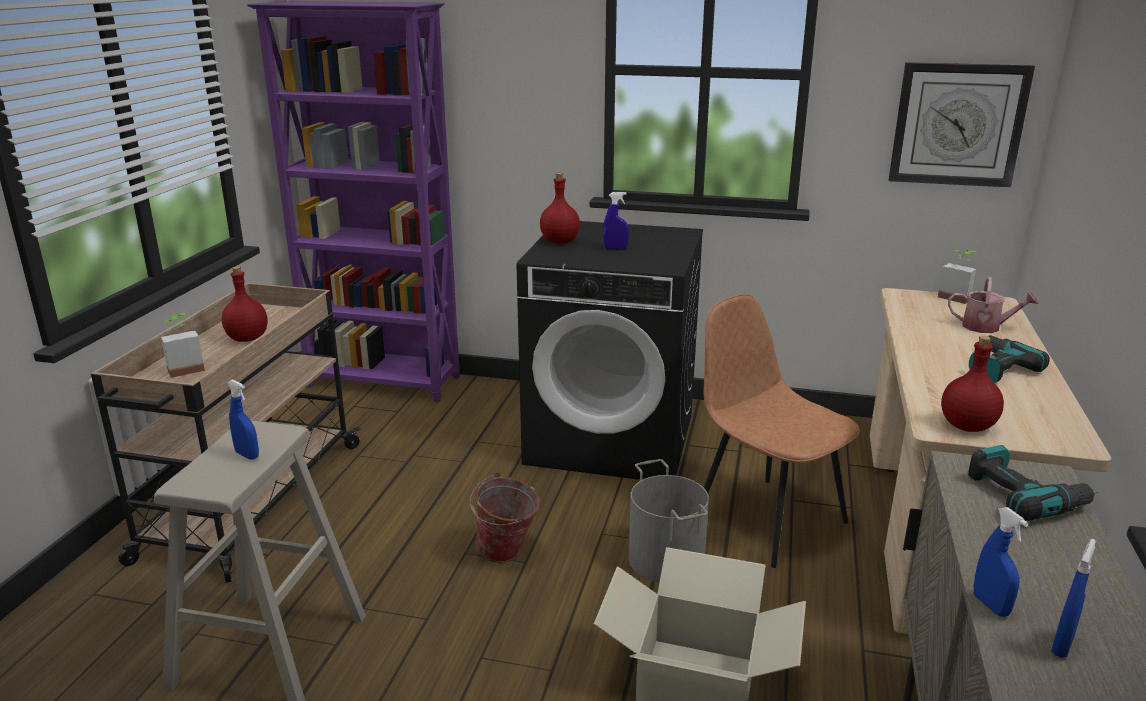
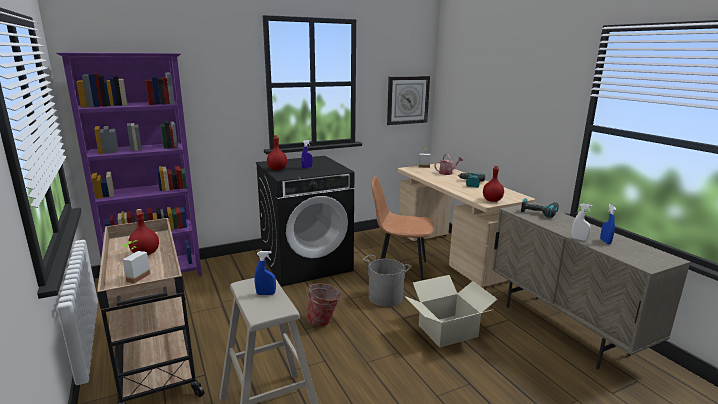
camera: 40 degrees left, 5 degrees down
blue spray bottle [974,507,1029,617] -> white spray bottle [571,204,593,241]

